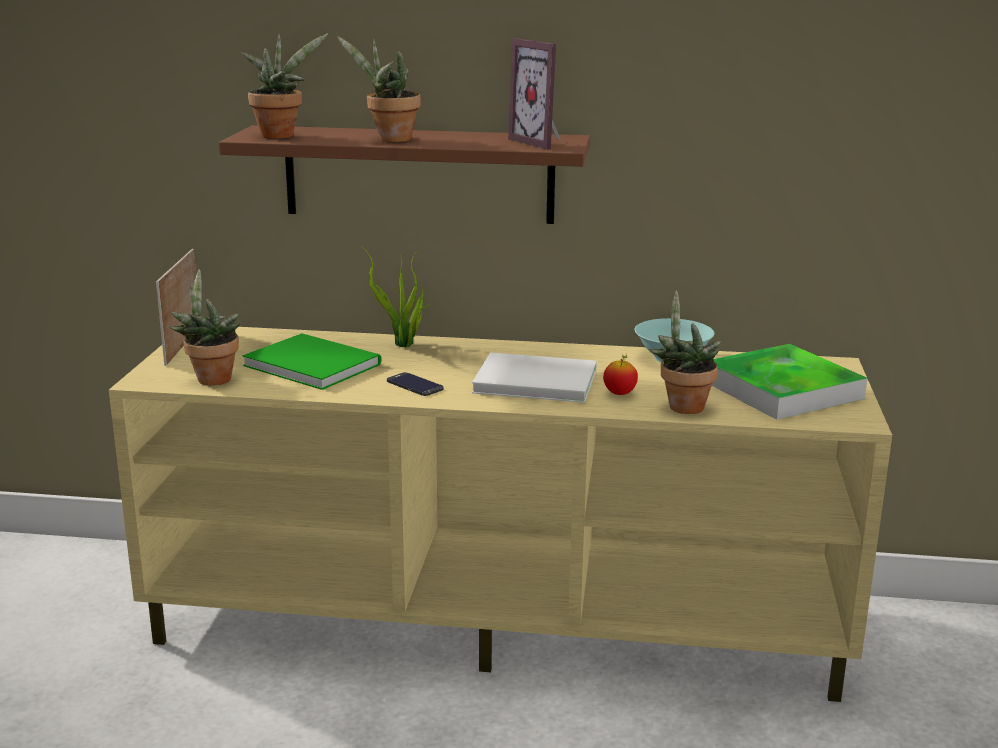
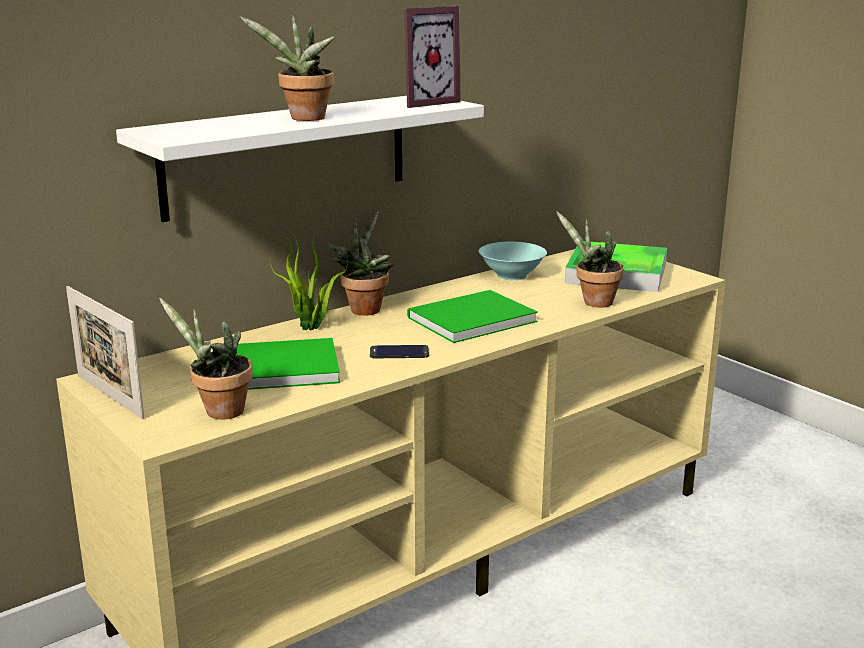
camera: 45 degrees left, 0 degrees up
brown shelf [219,125,590,224] -> white shelf [116,96,484,222]
potted plant [241,33,328,139] -> potted plant moved to [327,212,394,316]
white book [472,353,597,403] -> green book [407,290,538,343]
picture frame [508,38,561,149] -> picture frame turned 45 degrees counterclockwise [404,6,461,108]
apple [603,354,638,395] -> none

